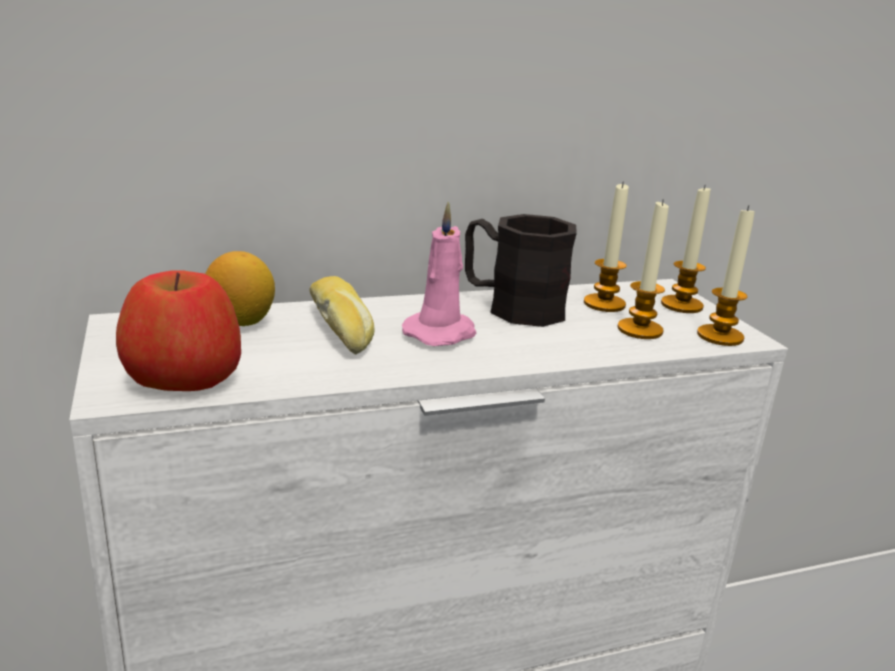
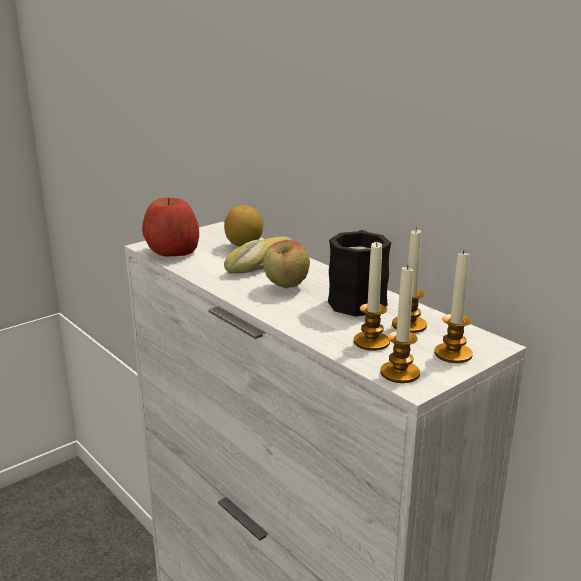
camera: 70 degrees right, 0 degrees up
pink candle [402,201,476,346] -> apple [263,240,310,288]

